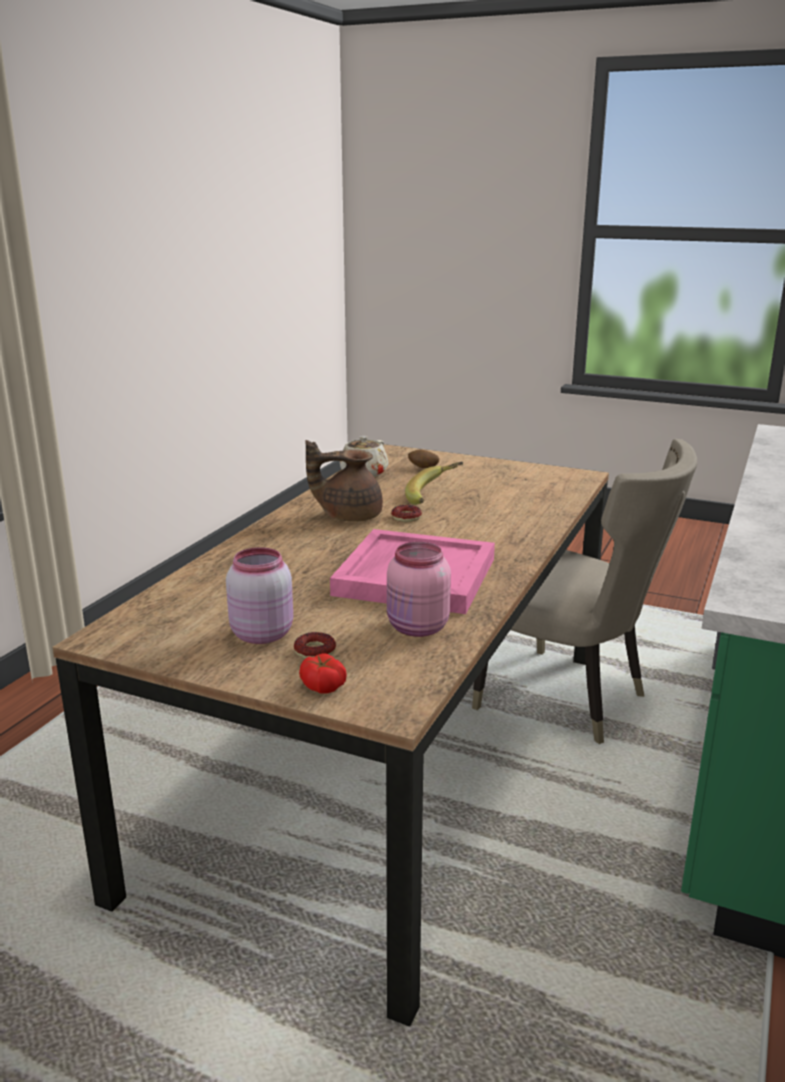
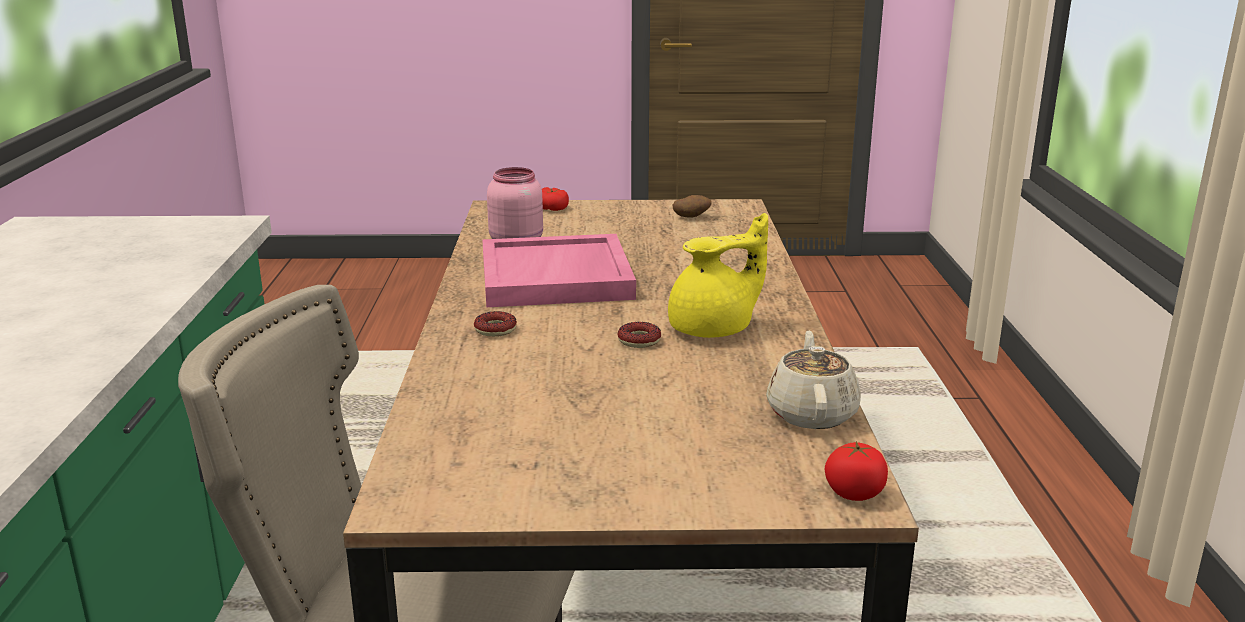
camera: 155 degrees right, 0 degrees up
pink jar [226,547,293,644] -> none
donut [294,632,336,659] -> donut moved to [474,311,517,337]
brown teapot [305,440,383,522] -> yellow teapot [668,213,768,338]
banana [405,462,463,505] -> none
potato [408,450,439,468] -> potato moved to [673,195,712,218]
none -> tomato [825,441,888,501]

